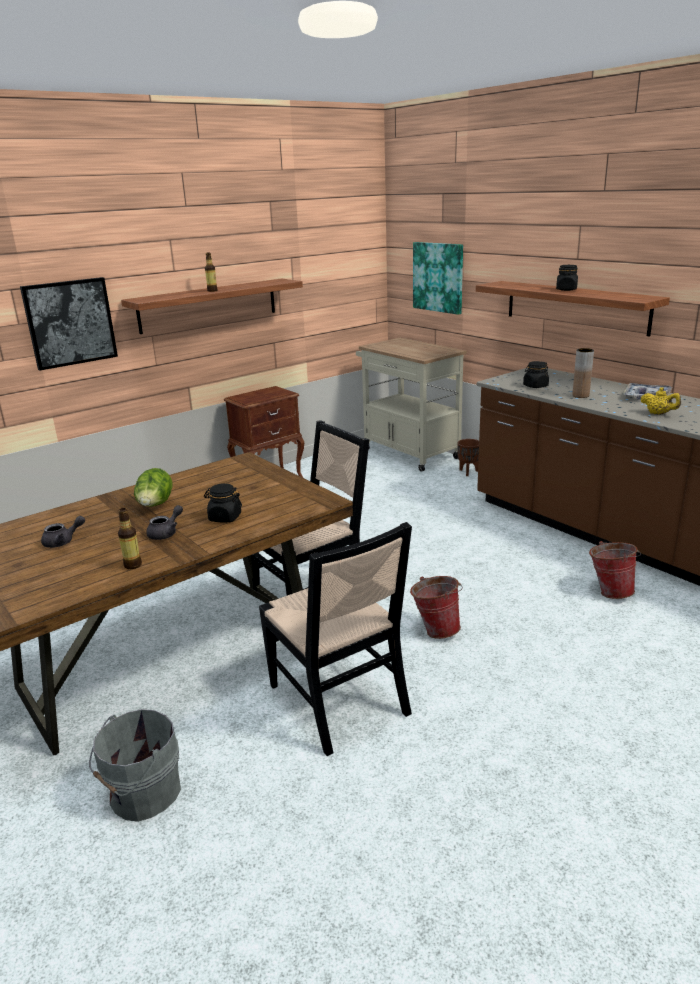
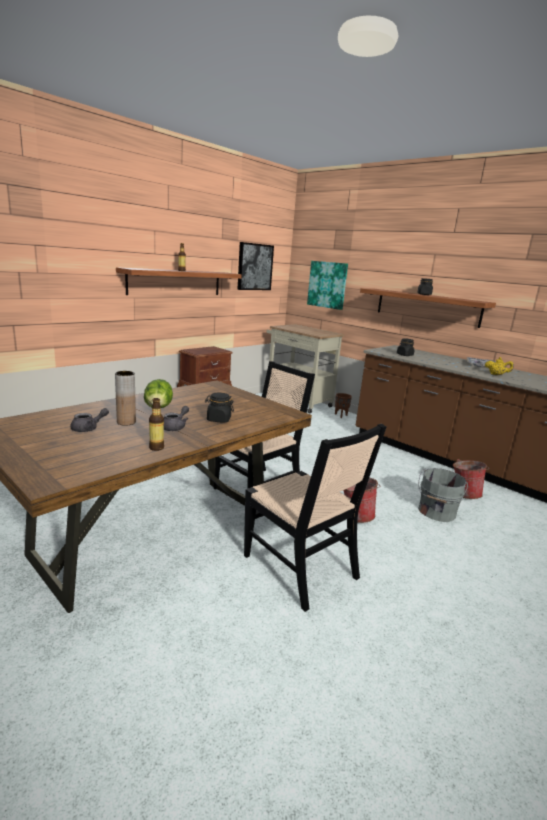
camera: 10 degrees left, 5 degrees down
picture [20,277,118,370] -> picture moved to [237,242,274,290]
grey bucket [89,709,181,822] -> grey bucket moved to [418,468,468,522]
brown vase [572,348,594,398] -> brown vase moved to [115,371,136,426]

